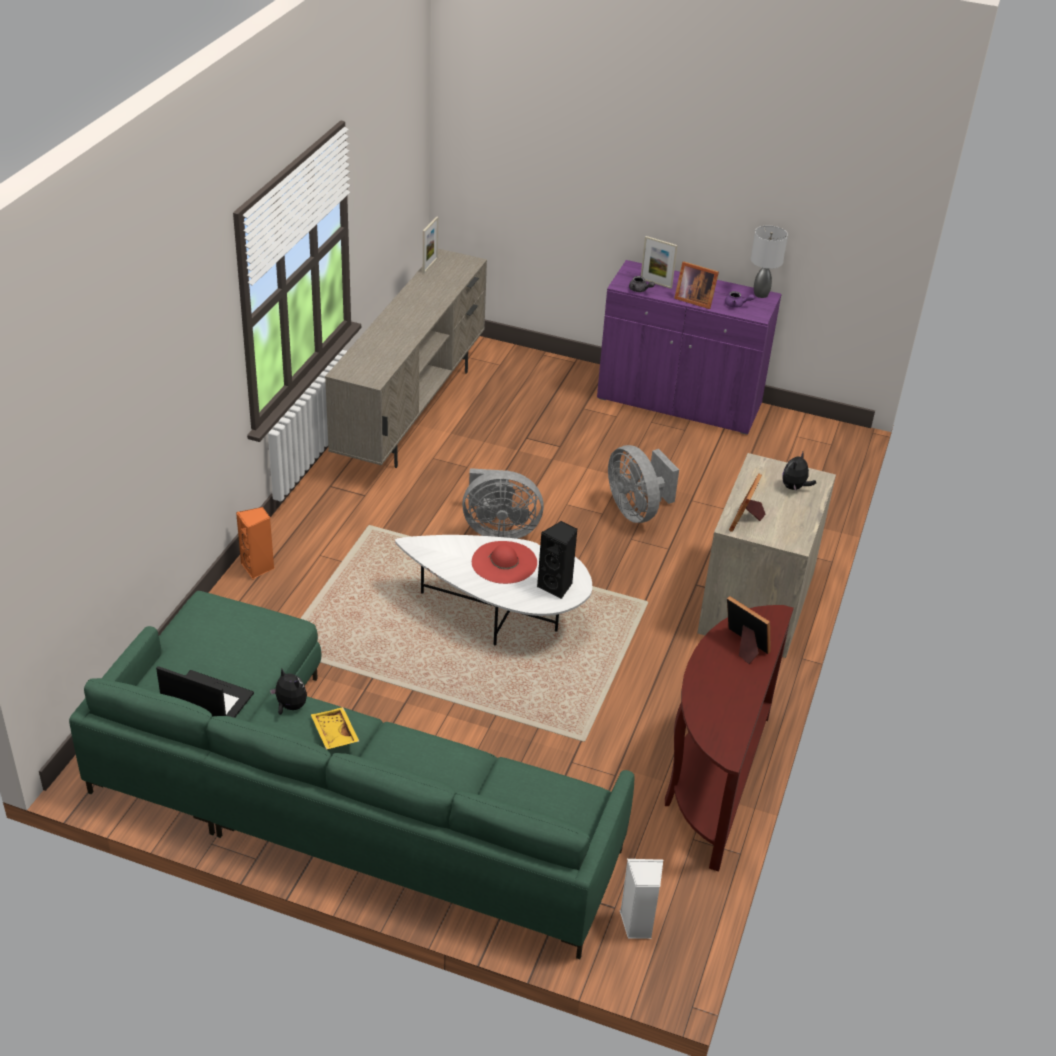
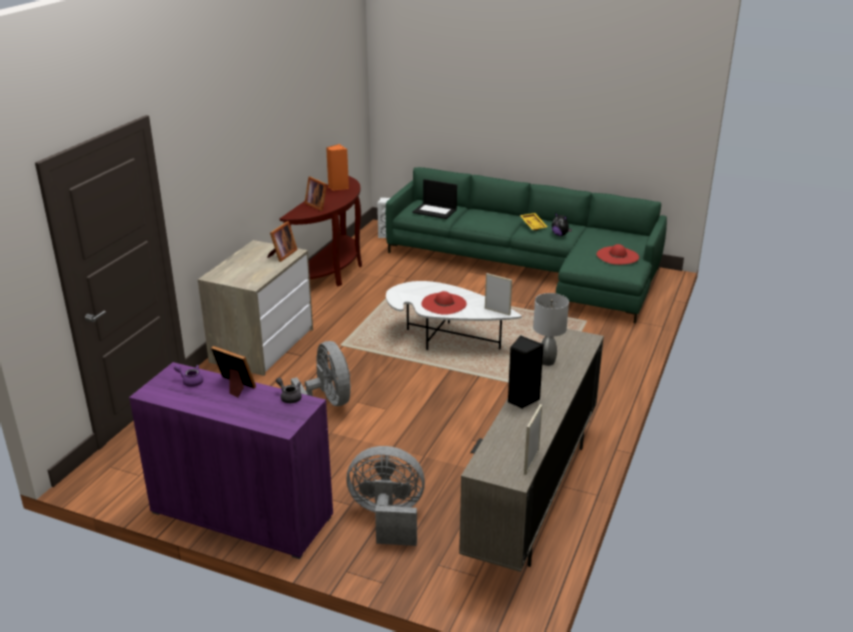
camera: 175 degrees left, 10 degrees down
laptop [156,666,254,718] -> laptop moved to [412,179,457,219]
orange speaker [236,507,274,579] -> orange speaker moved to [326,144,349,191]
grey fan [462,468,544,539] -> grey fan moved to [346,446,425,546]
black speaker [537,521,578,599] -> black speaker moved to [508,335,544,409]
picture frame [641,236,678,289] -> picture frame moved to [485,273,512,316]
grey table lamp [751,225,788,298] -> grey table lamp moved to [533,293,569,366]
plush toy [782,452,816,491] -> none
none -> red hat [596,244,639,265]

